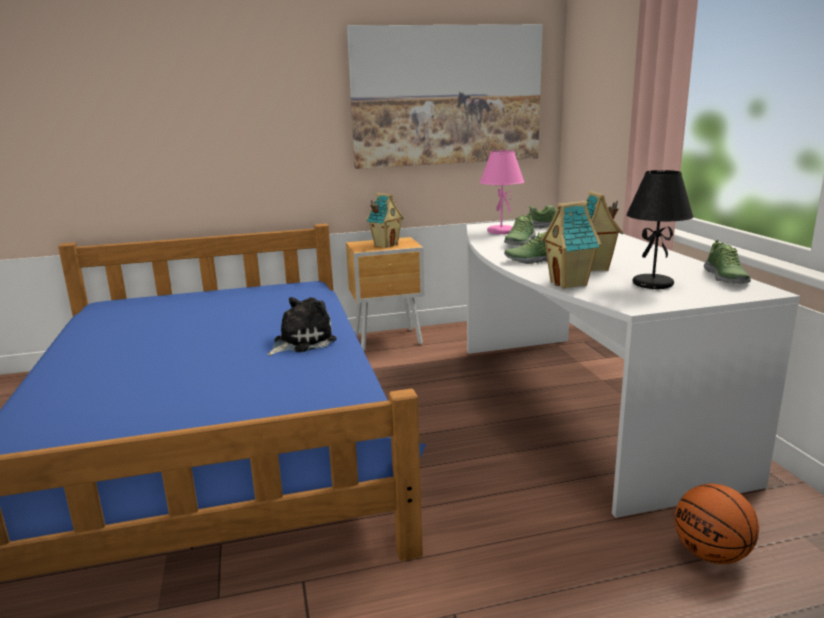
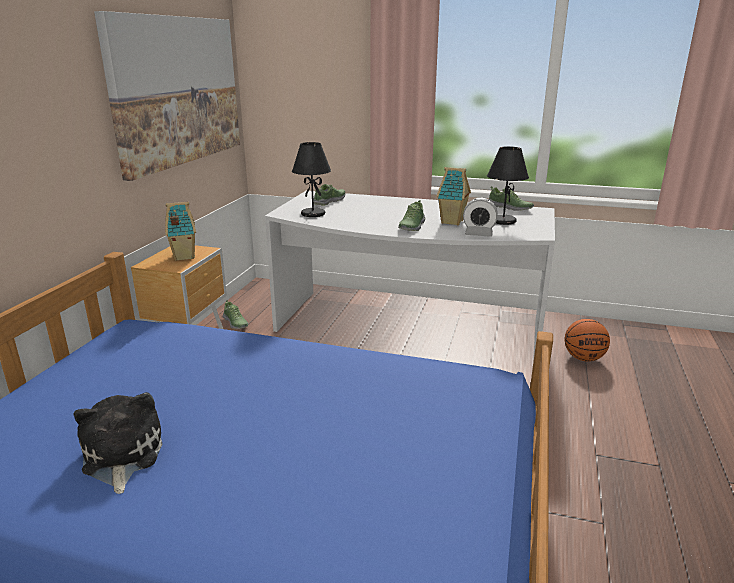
camera: 60 degrees left, 5 degrees up
plush toy [267,297,337,356] -> plush toy moved to [73,392,163,494]
pink table lamp [480,150,524,234] -> black table lamp [292,142,331,217]
shoe [504,213,536,246] -> shoe moved to [223,300,248,329]
toy house [541,201,601,289] -> alarm clock [463,198,498,237]

